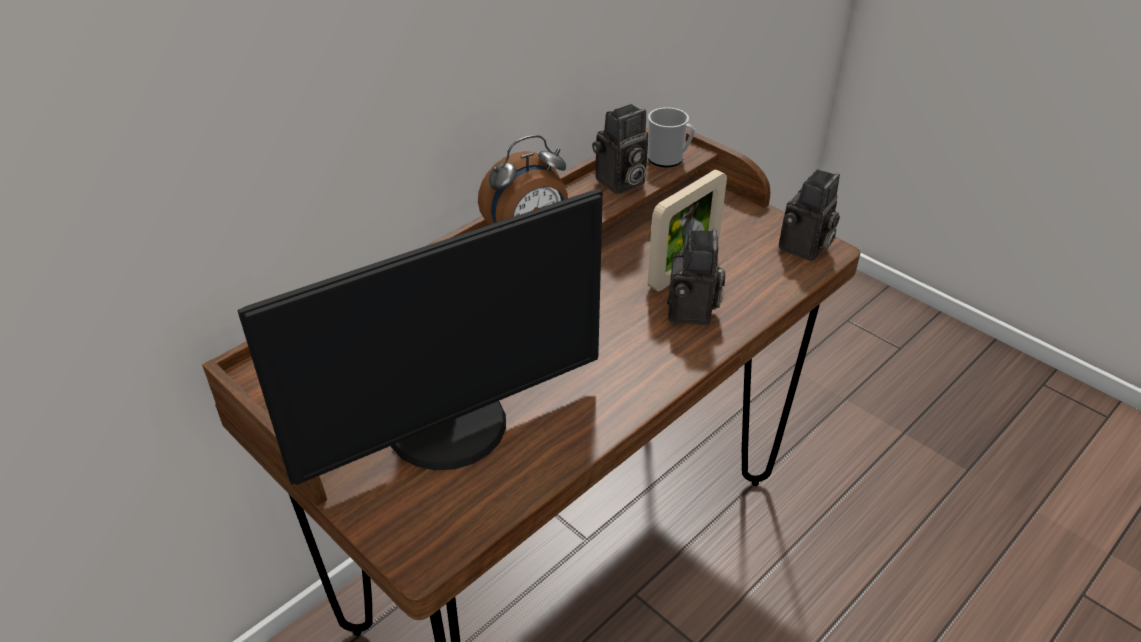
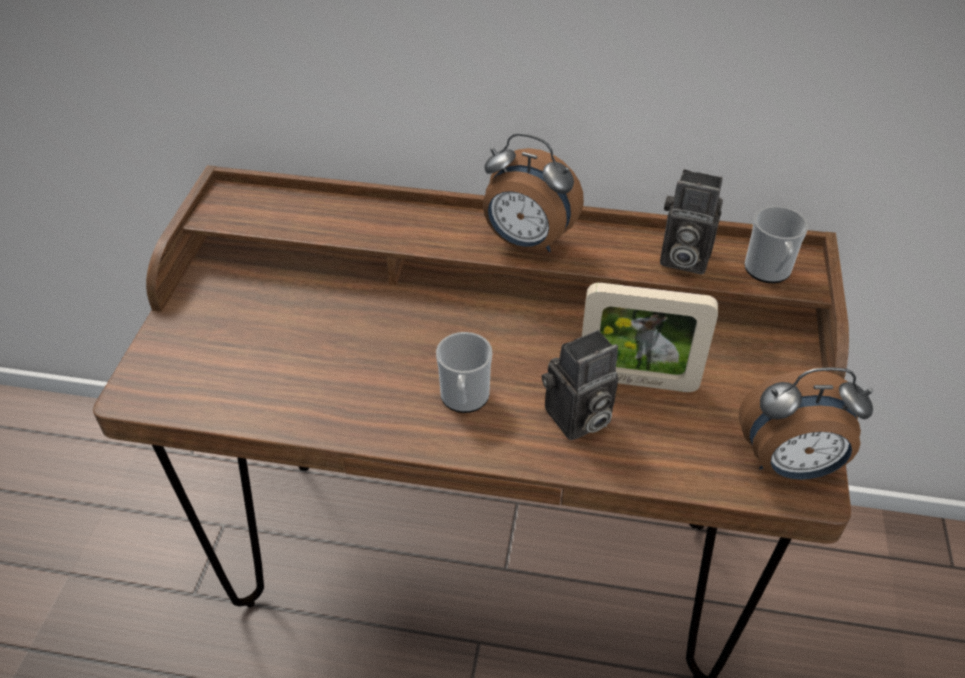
camera: 55 degrees right, 5 degrees up
monitor [238,189,603,485] -> none
camera [779,169,840,261] -> alarm clock [739,367,873,480]
none -> mug [436,332,492,413]

